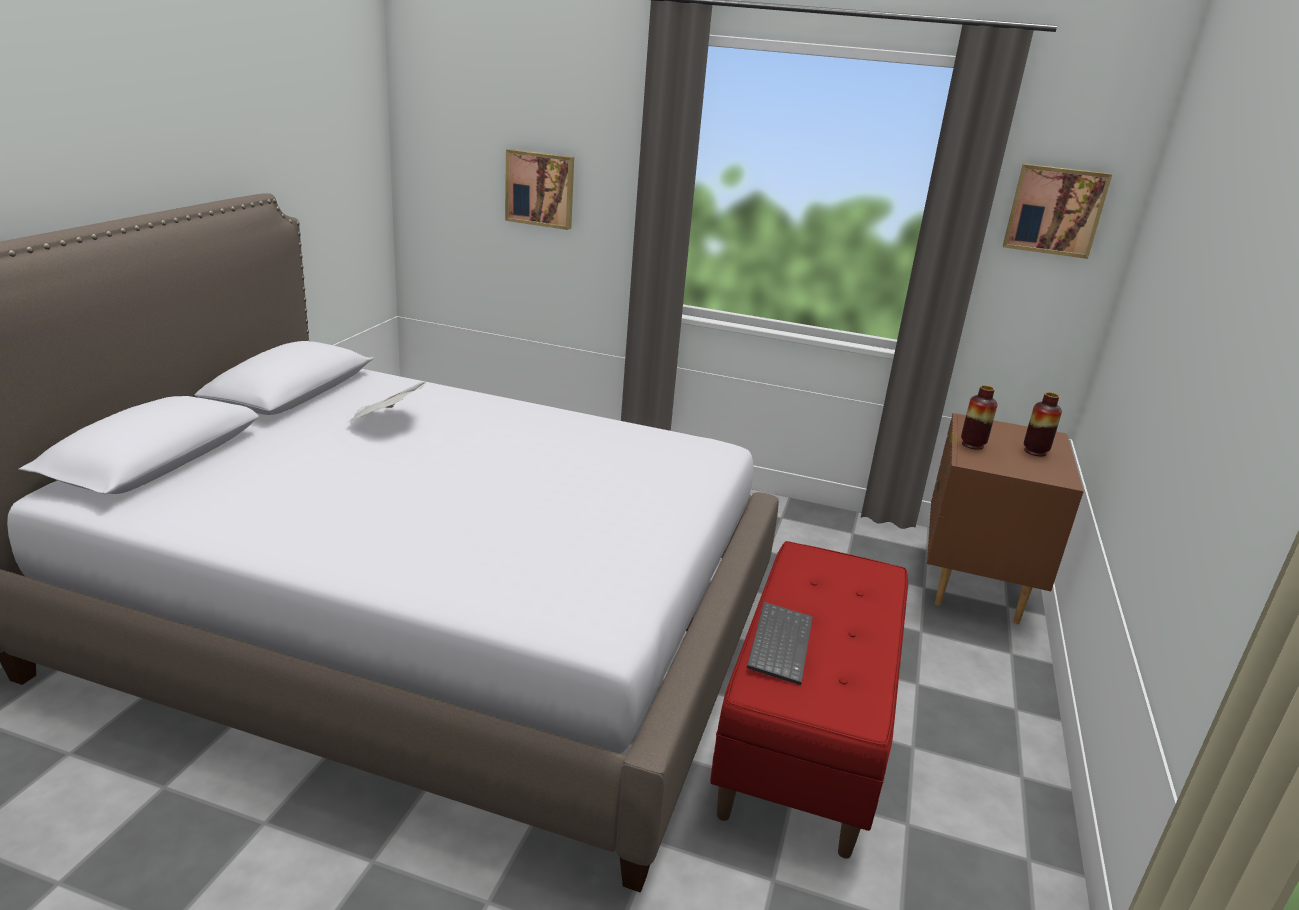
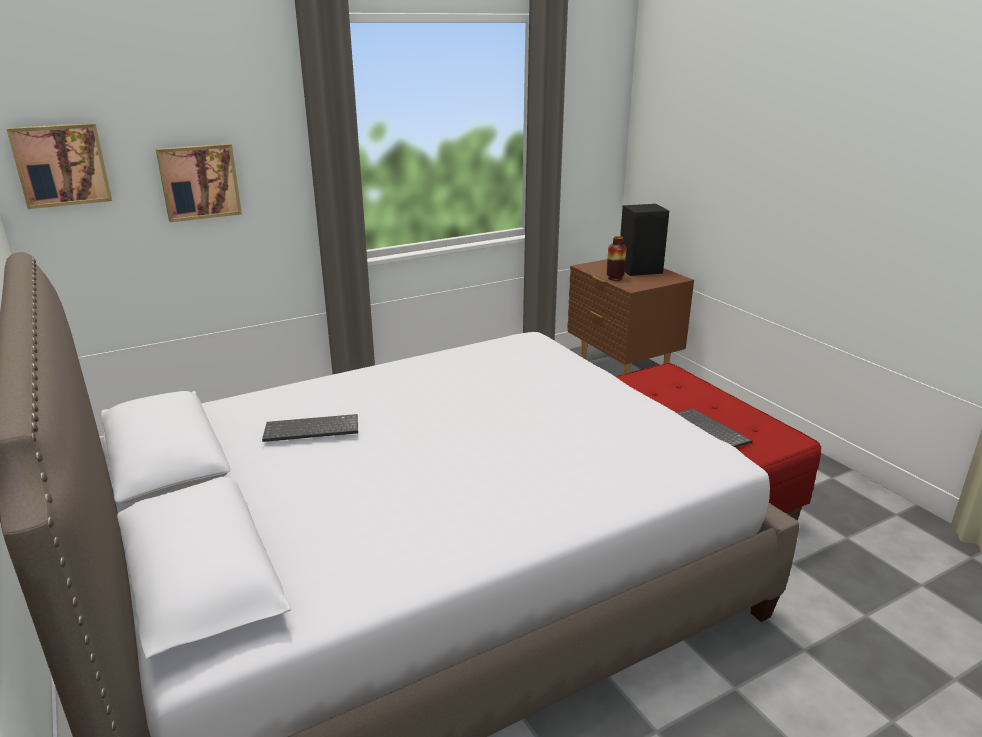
camera: 45 degrees left, 0 degrees up
newspaper [349,381,426,422] -> keyboard [262,414,358,442]
picture [1003,164,1112,259] -> picture moved to [7,123,112,209]
vase [1024,392,1062,456] -> black speaker [620,204,669,276]

